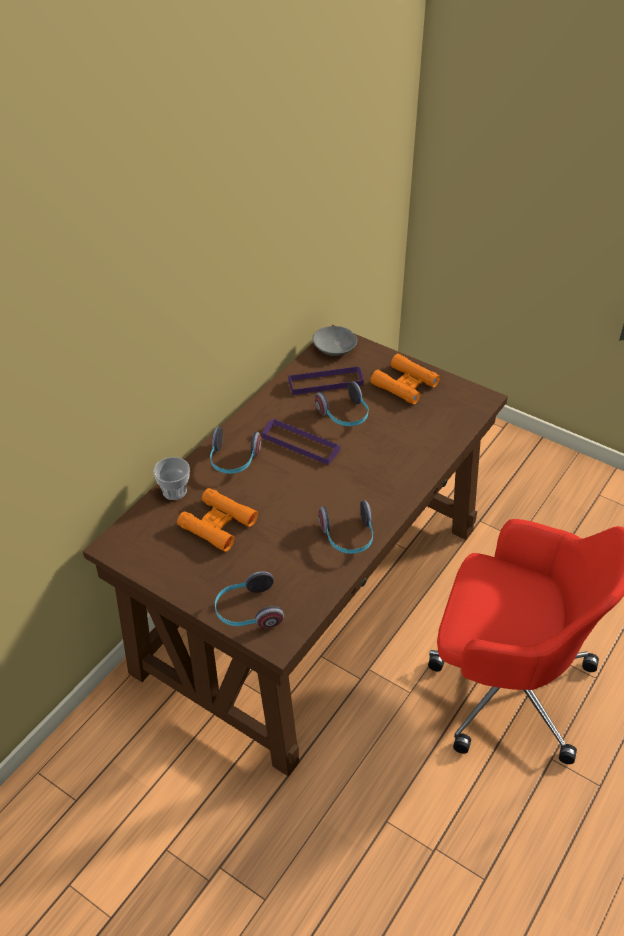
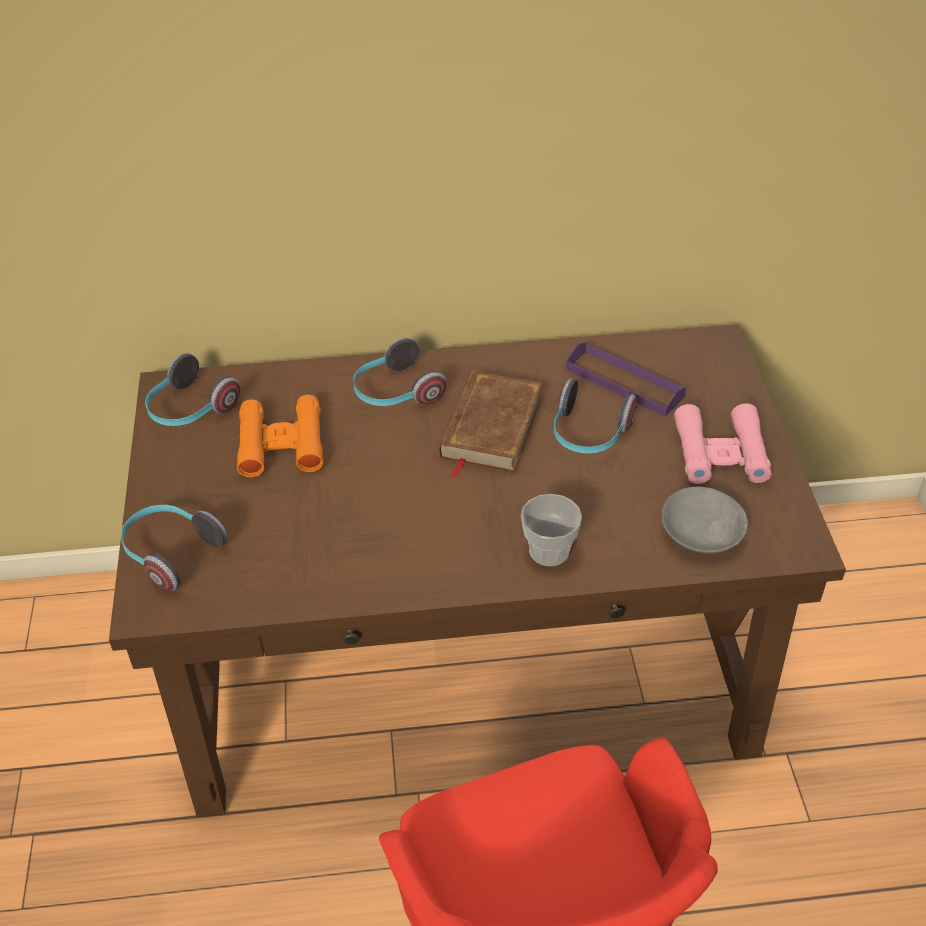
camera: 50 degrees right, 0 degrees up
cup [153,457,190,500] -> cup moved to [521,494,582,566]
purple tray [262,418,340,465] -> brown book [439,371,542,478]
grey bowl [313,326,357,356] -> grey bowl moved to [661,487,748,554]
headphones [318,500,373,554] -> headphones moved to [145,353,240,426]
orange binoculars [370,354,440,404] -> pink binoculars [674,404,771,484]

